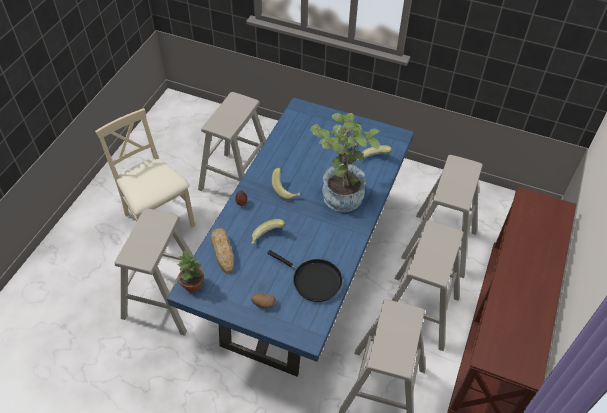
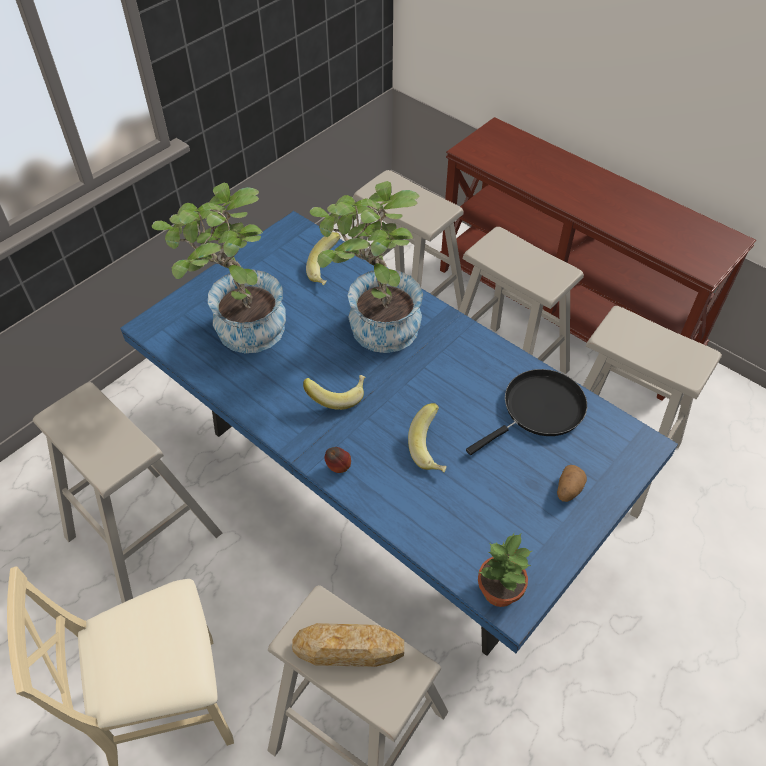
camera: 70 degrees left, 0 degrees up
bread [211,228,234,274] -> bread moved to [292,623,404,667]
none -> potted plant [152,183,286,353]

